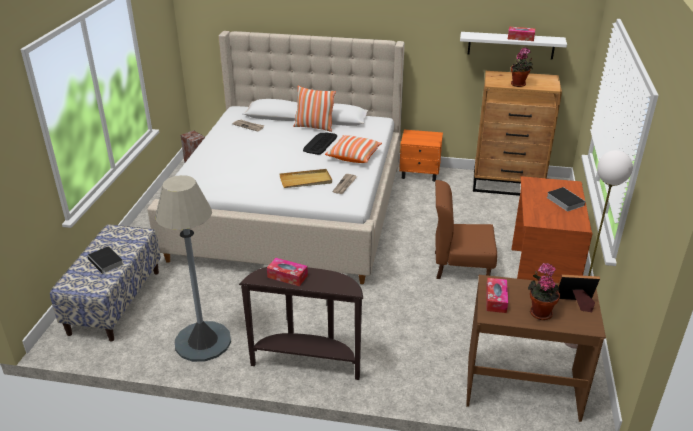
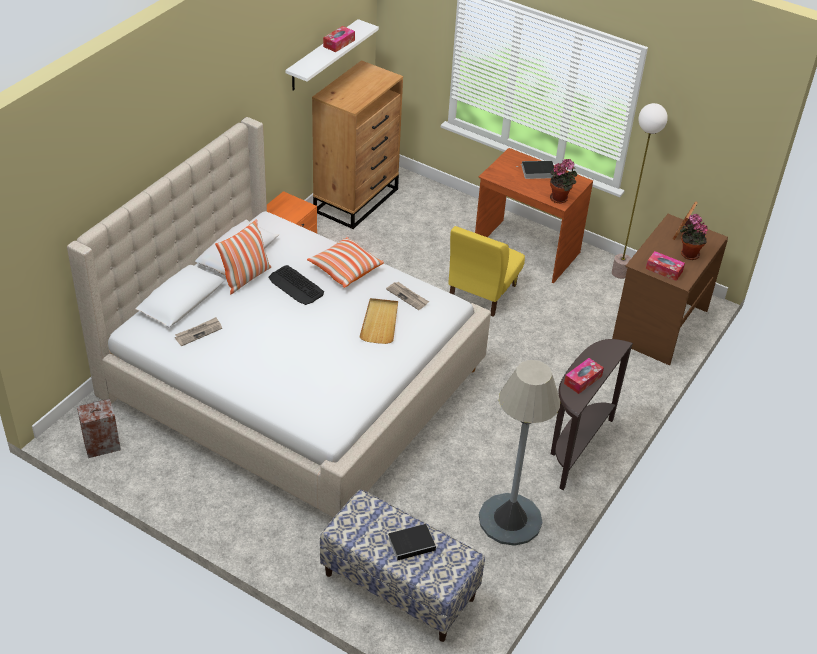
camera: 70 degrees left, 10 degrees up
brown chair [435,180,497,279] -> yellow chair [448,226,525,317]
potted plant [511,47,533,87] -> potted plant moved to [550,158,578,203]

